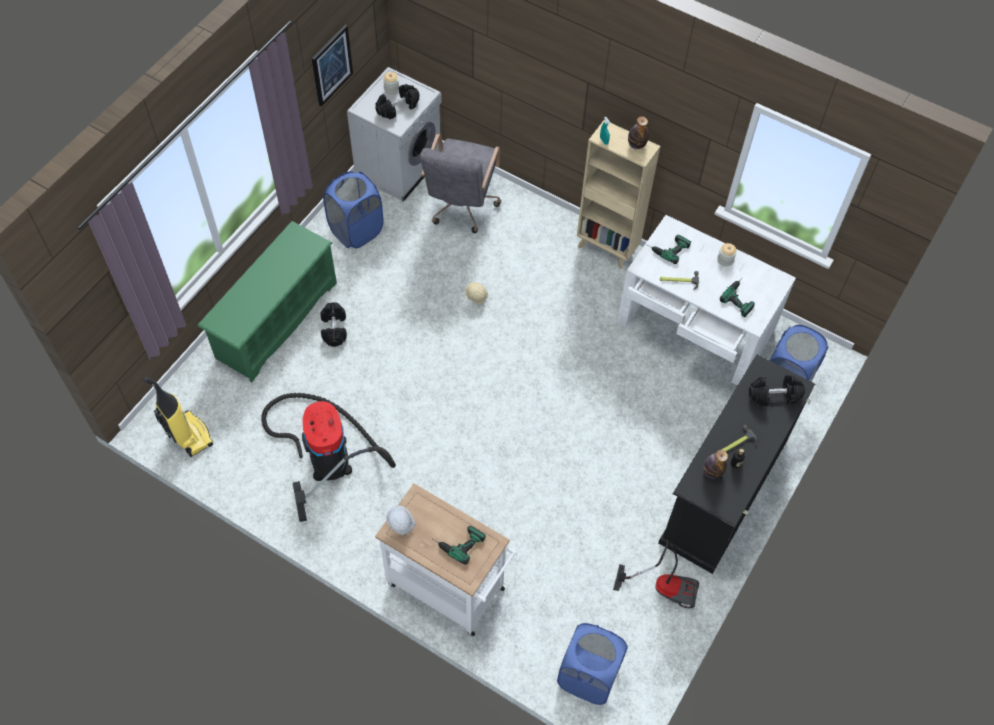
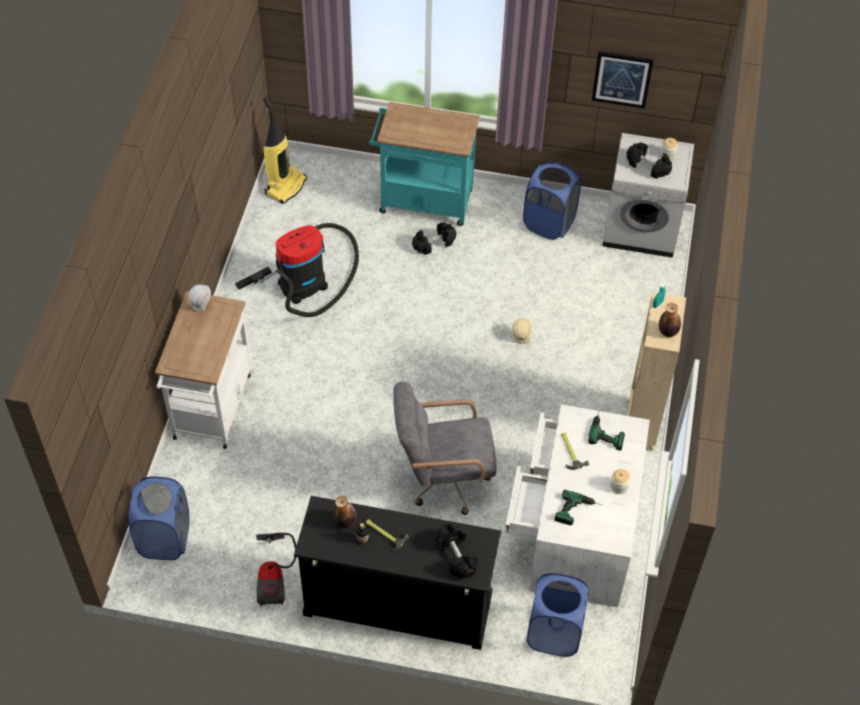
camera: 70 degrees right, 5 degrees down
green shoe rack [198,221,337,383] -> turquoise cart [369,102,480,226]
grey office chair [420,134,501,233] -> grey office chair moved to [393,382,497,515]
power drill [433,526,486,565] -> none

